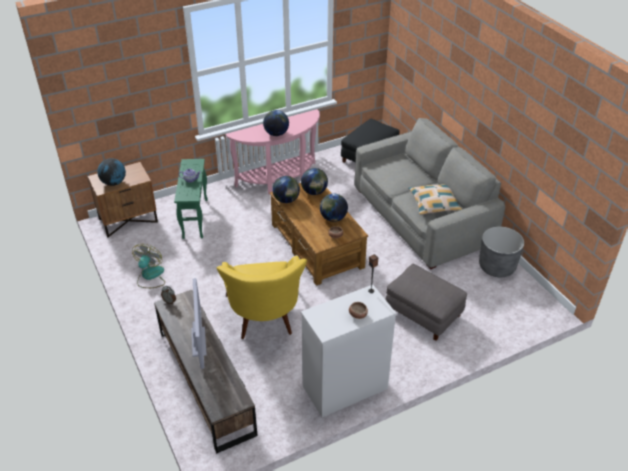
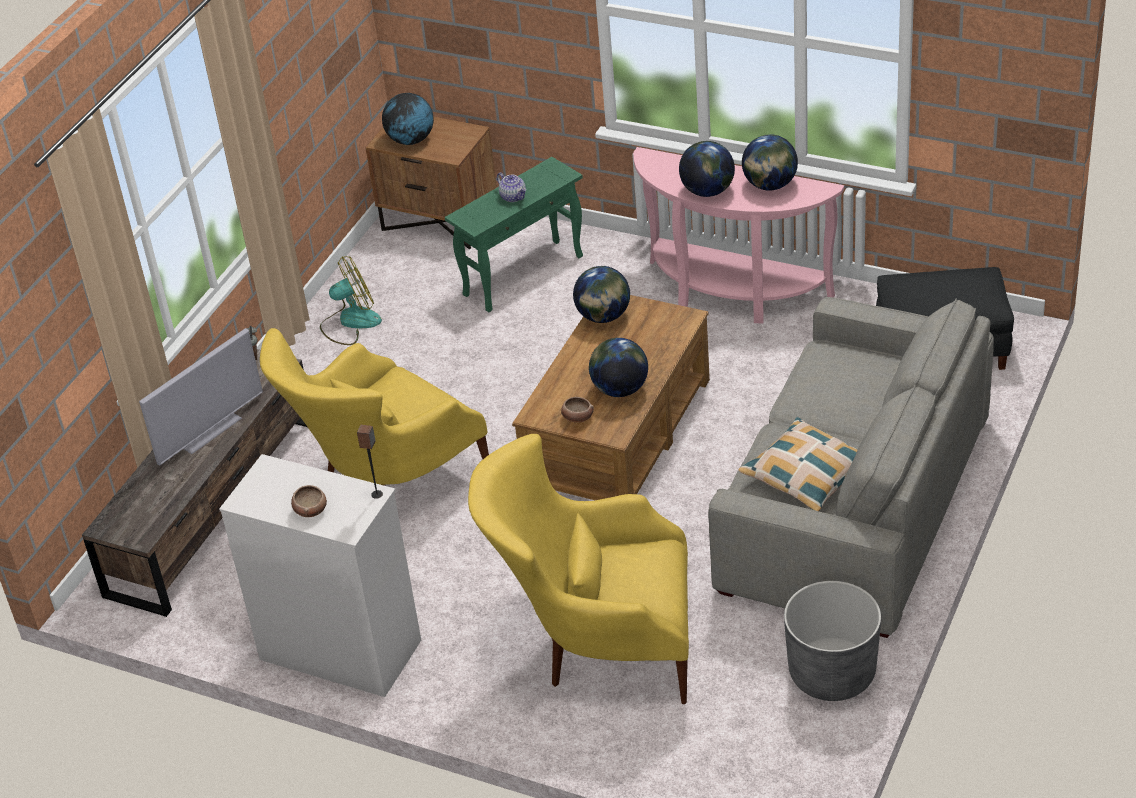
camera: 55 degrees right, 0 degrees up
globe [301,168,328,195] -> globe moved to [742,134,798,191]
grey ottoman [385,263,467,341] -> yellow armchair [468,434,689,704]

